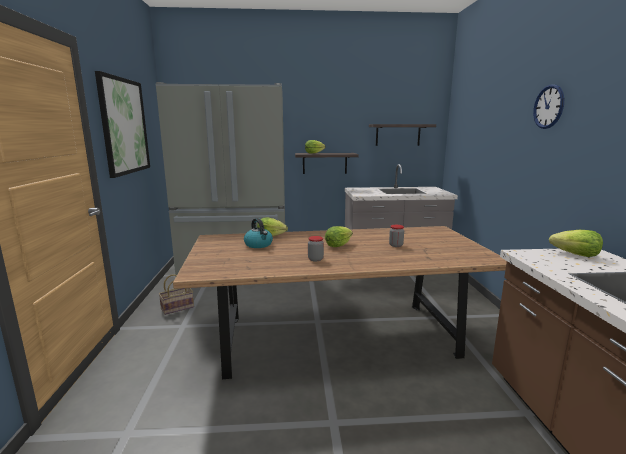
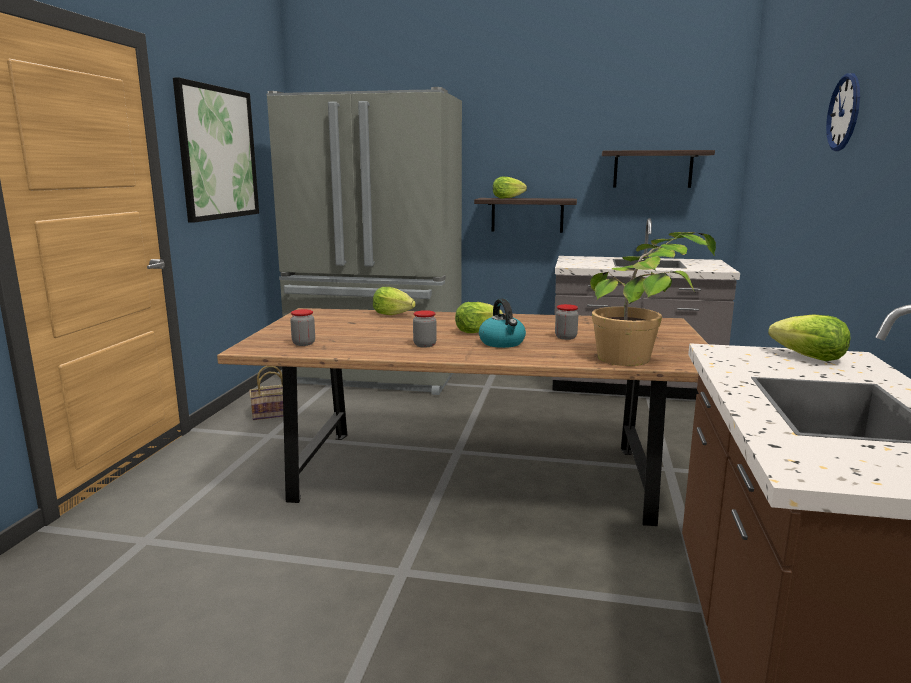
camera: 15 degrees right, 0 degrees up
kettle [244,218,273,248] -> kettle moved to [479,299,526,348]
none -> jar [290,309,315,346]
none -> potted plant [590,232,716,366]

